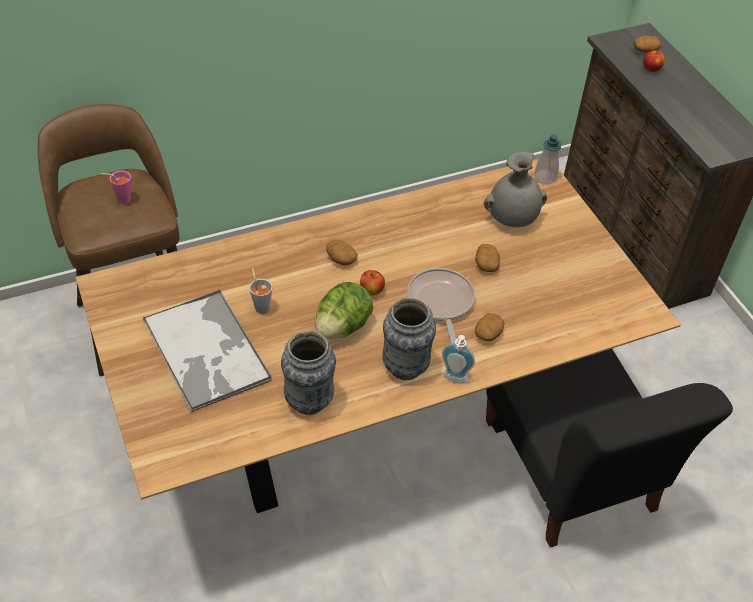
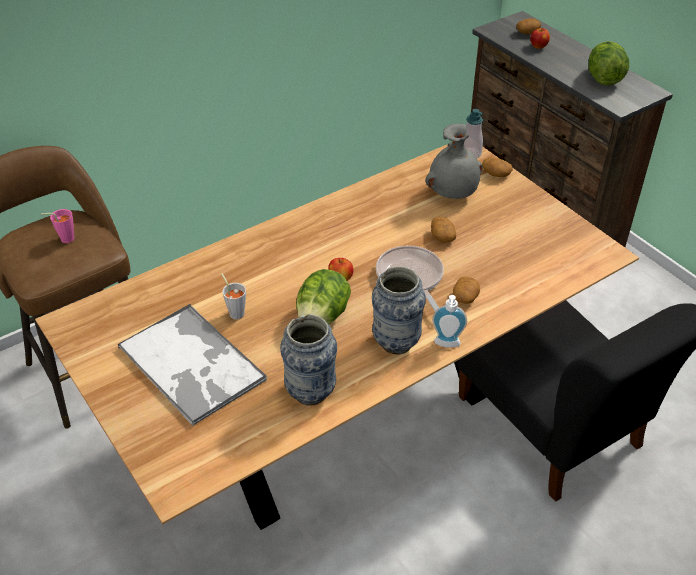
camera: 10 degrees left, 5 degrees down
potato [326,240,358,266] -> potato moved to [482,157,513,177]
none -> lettuce [589,41,629,86]

